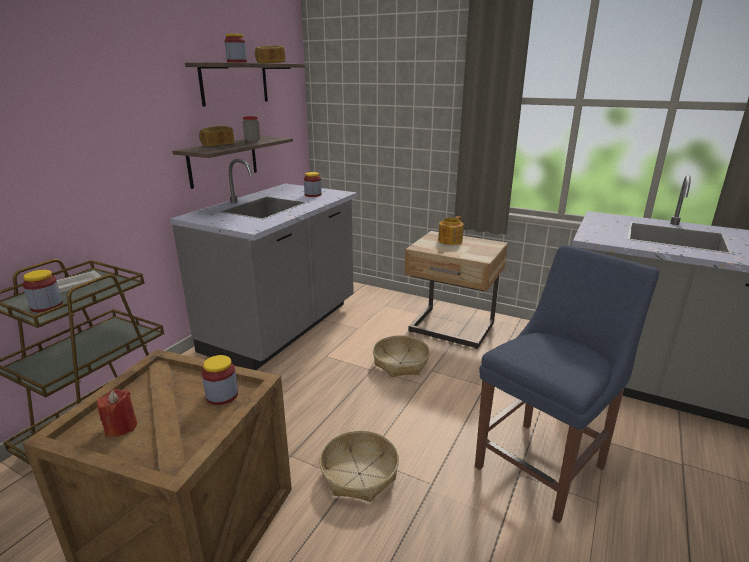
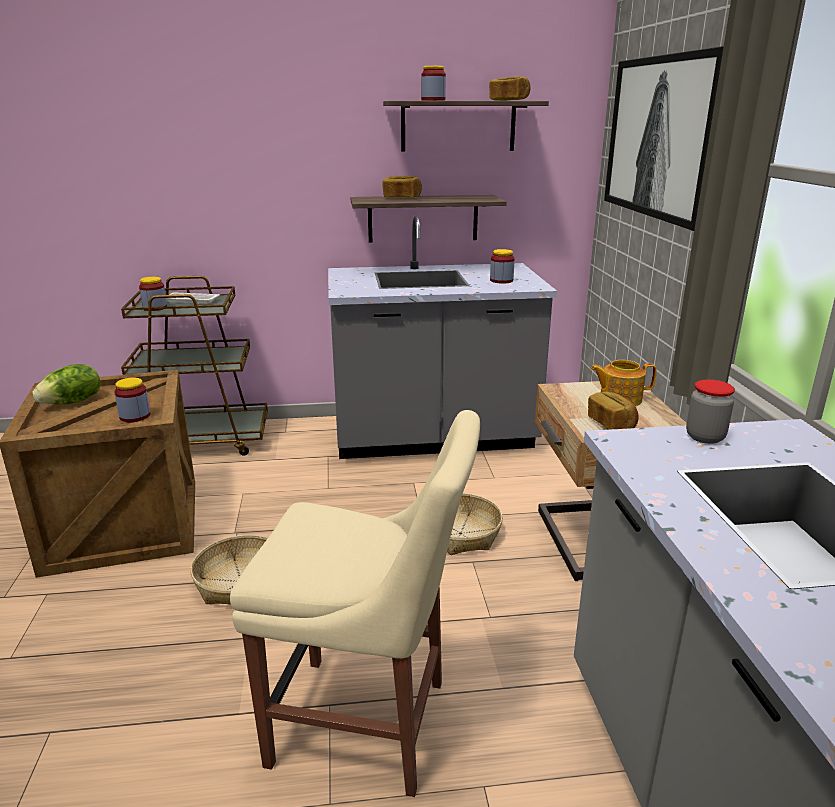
camera: 55 degrees right, 0 degrees up
red candle [97,389,137,437] -> lettuce [33,364,101,405]
jar [243,116,260,142] -> jar moved to [686,380,735,444]
blue chair [475,245,659,523] -> beige chair [230,410,480,797]
none -> bread [588,391,639,430]
none -> picture [604,46,724,231]

